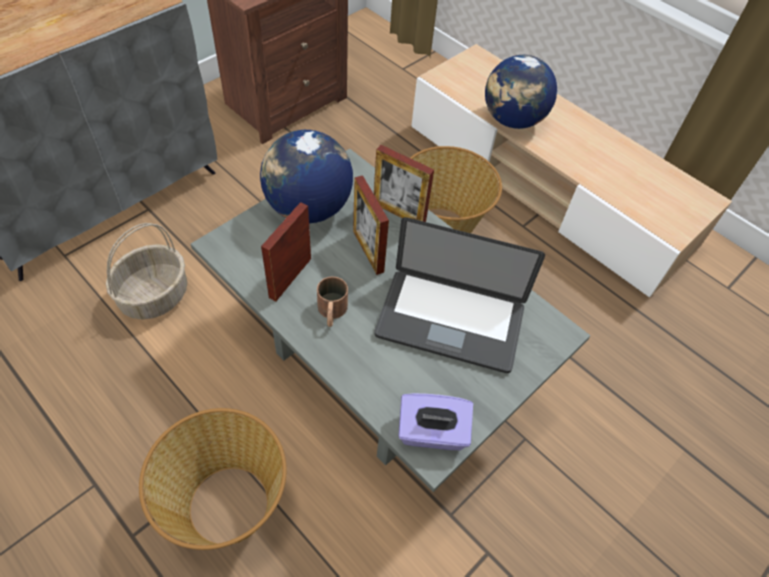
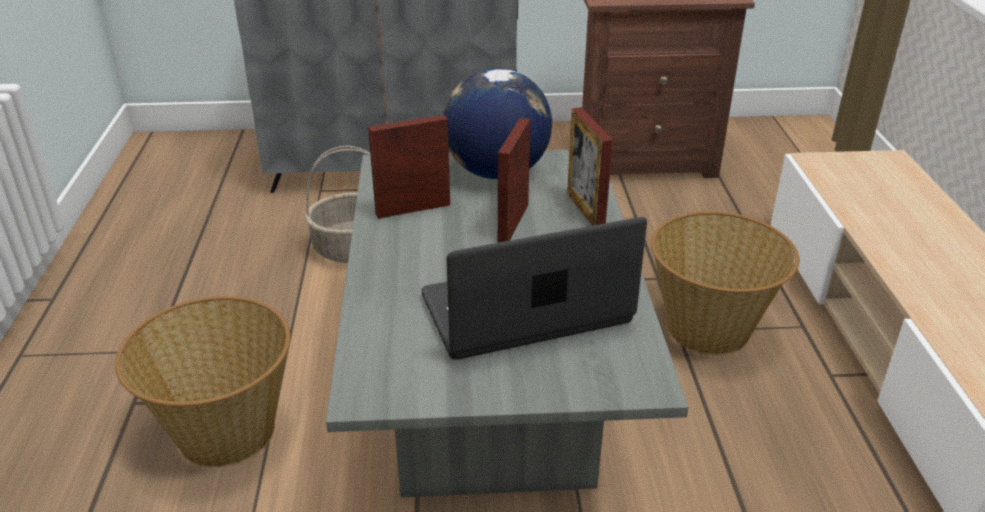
camera: 45 degrees right, 20 degrees down
brown mug [317,276,348,327] -> none
laptop [374,217,545,373] -> laptop turned 105 degrees clockwise [422,217,647,360]
purple tissue box [398,393,473,450] -> none
globe [485,55,557,129] -> none

